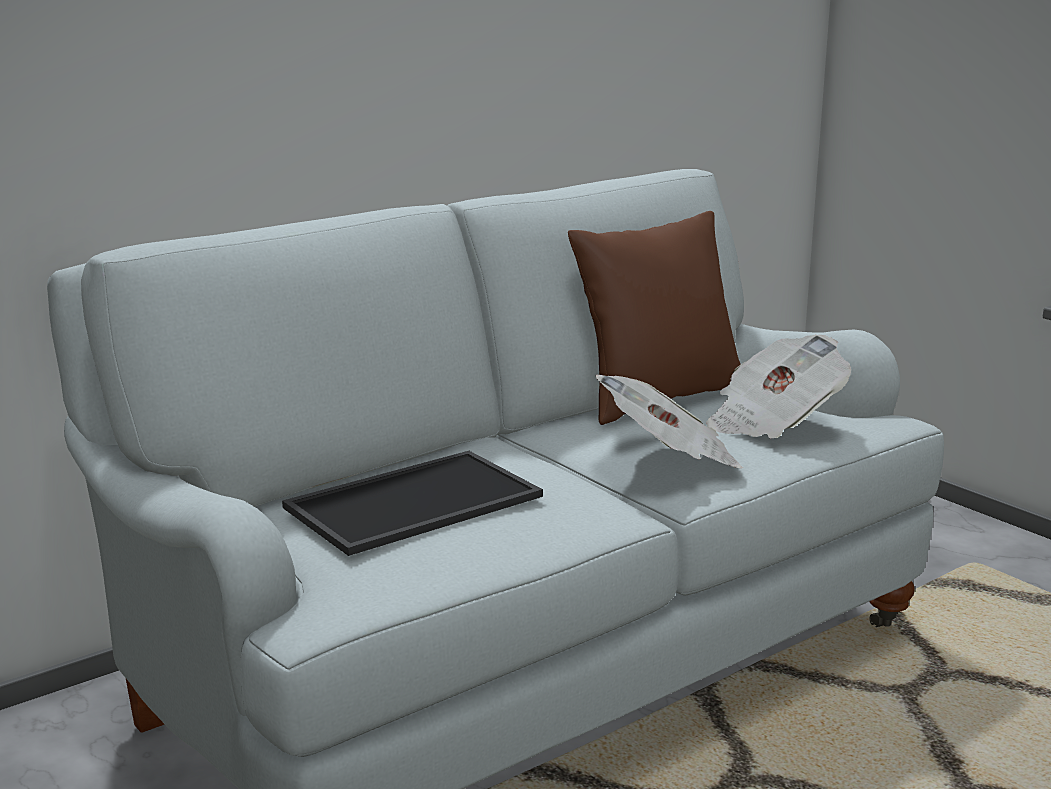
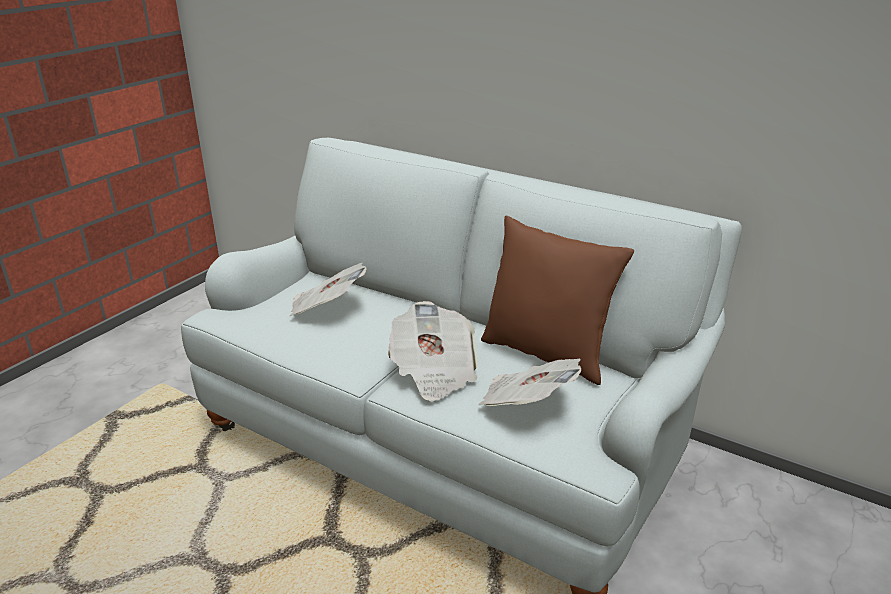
camera: 70 degrees right, 10 degrees up
tray [282,451,543,556] -> newspaper [290,263,367,316]

